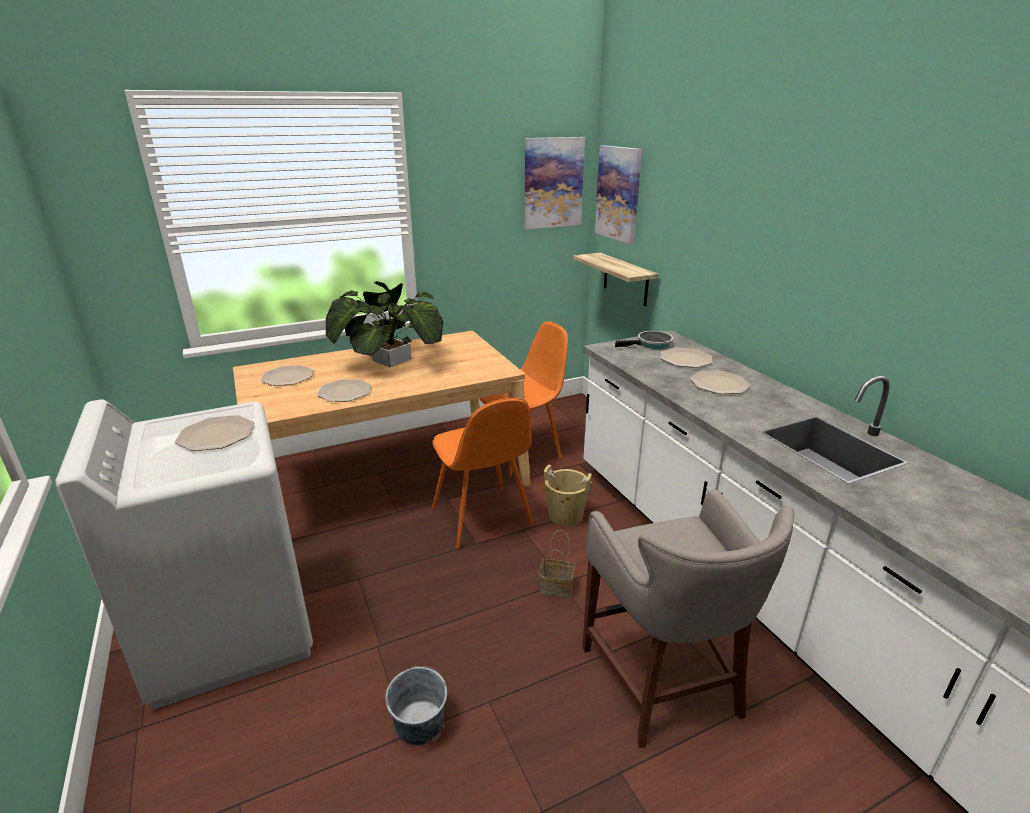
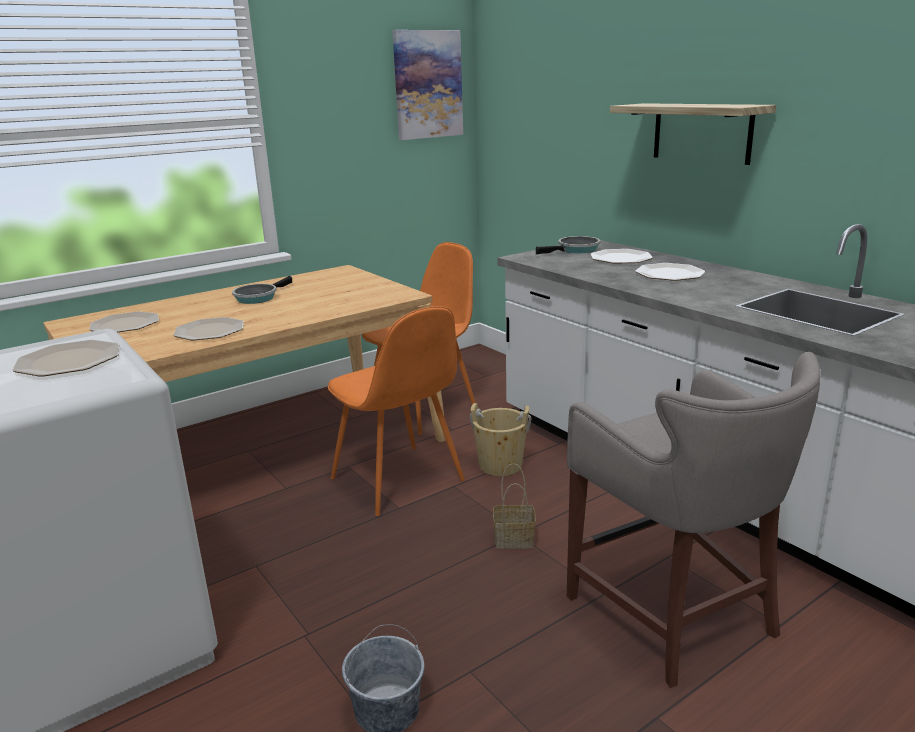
camera: 10 degrees left, 5 degrees down
potted plant [326,281,443,367] -> frying pan [232,276,292,304]
shelf [573,253,658,307] -> shelf moved to [610,103,776,165]
picture [595,145,642,244] -> none

